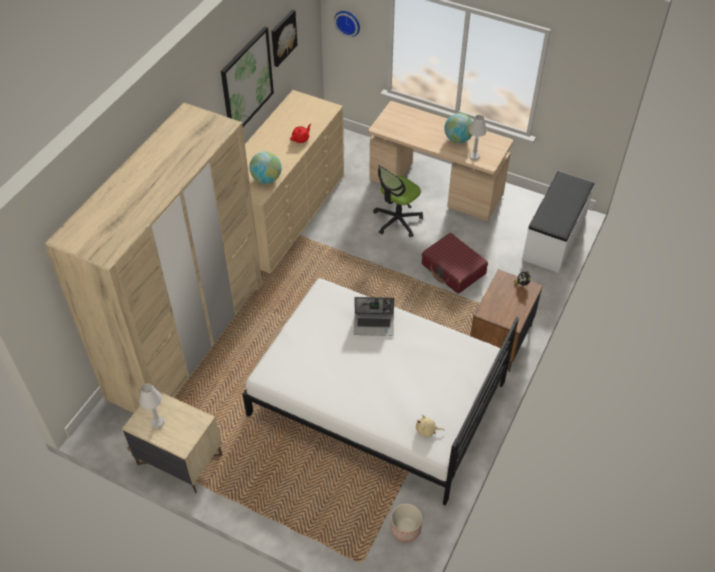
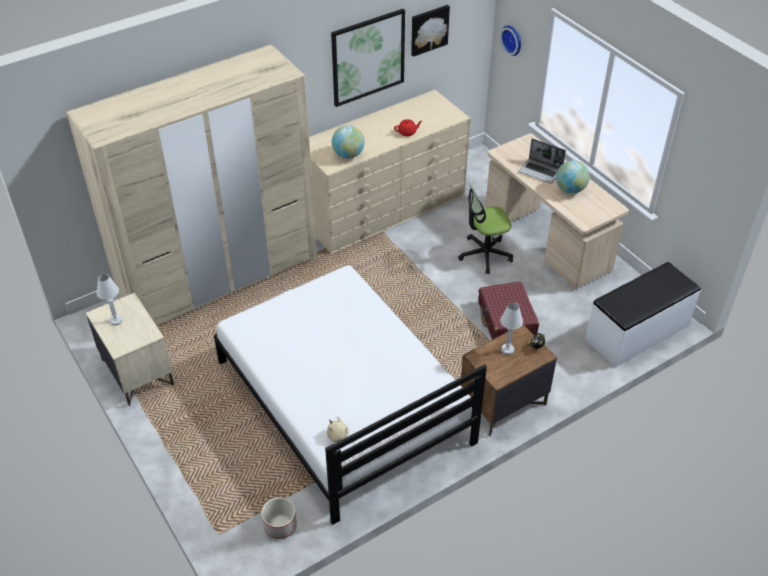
camera: 30 degrees right, 5 degrees down
laptop [354,297,394,336] -> laptop moved to [518,139,566,184]
white table lamp [469,115,487,160] -> white table lamp moved to [500,302,523,355]

